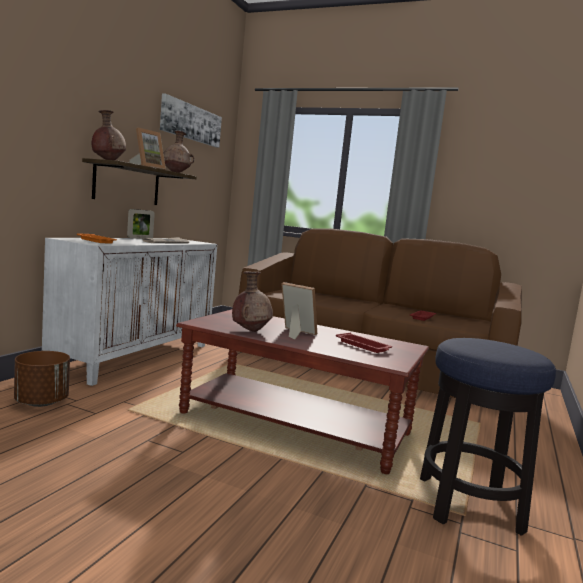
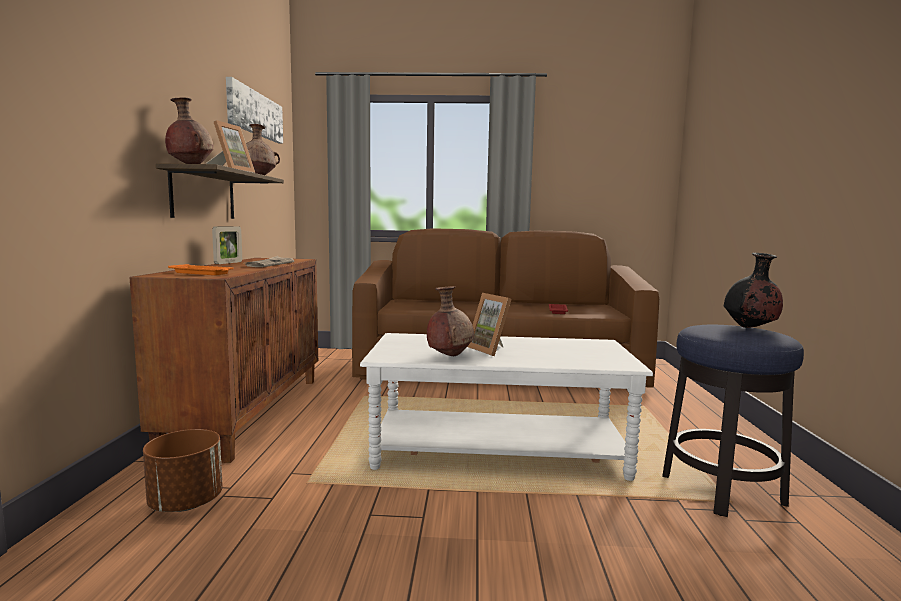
camera: 20 degrees left, 0 degrees up
white cabinet [42,238,217,386] -> brown cabinet [129,258,318,463]
brown coffee table [176,309,429,474] -> white coffee table [360,333,653,481]
picture frame [281,282,317,339] -> picture frame turned 135 degrees counterclockwise [467,293,511,356]
red tray [336,333,392,353] -> none
none -> black vase [724,253,783,328]

